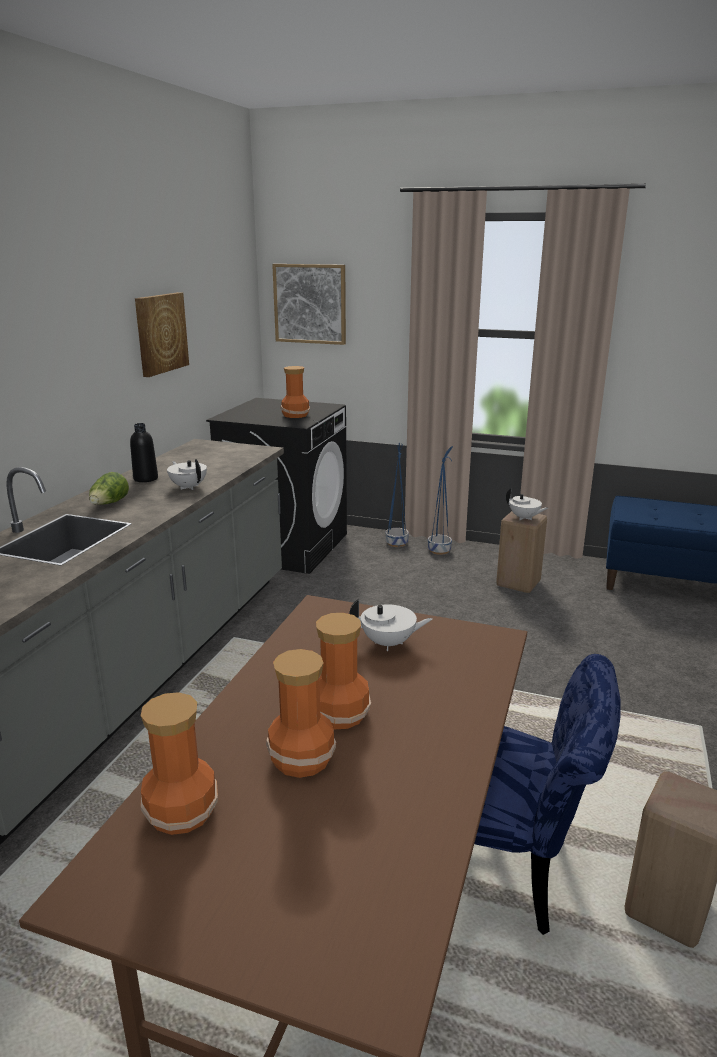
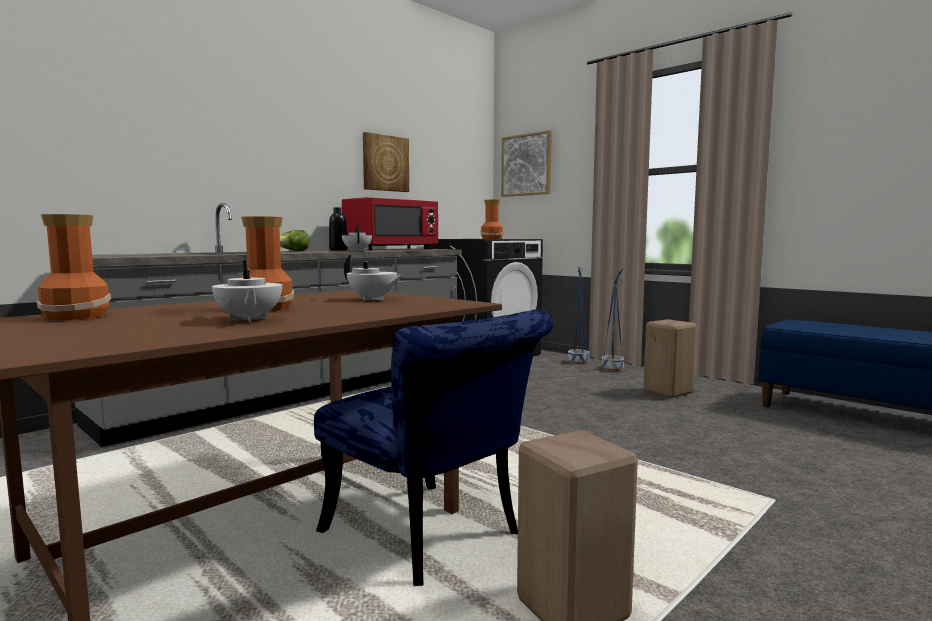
camera: 25 degrees right, 15 degrees down
vase [266,649,336,778] -> none
white teapot [506,488,548,520] -> white teapot moved to [212,260,282,322]
none -> red microwave [342,197,438,250]

